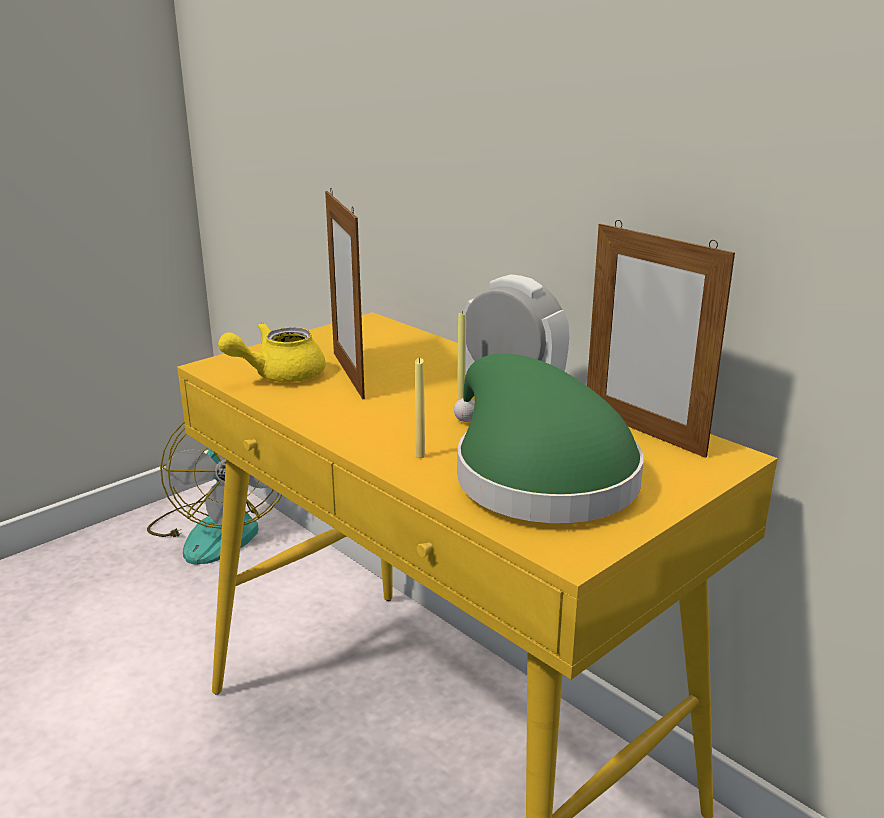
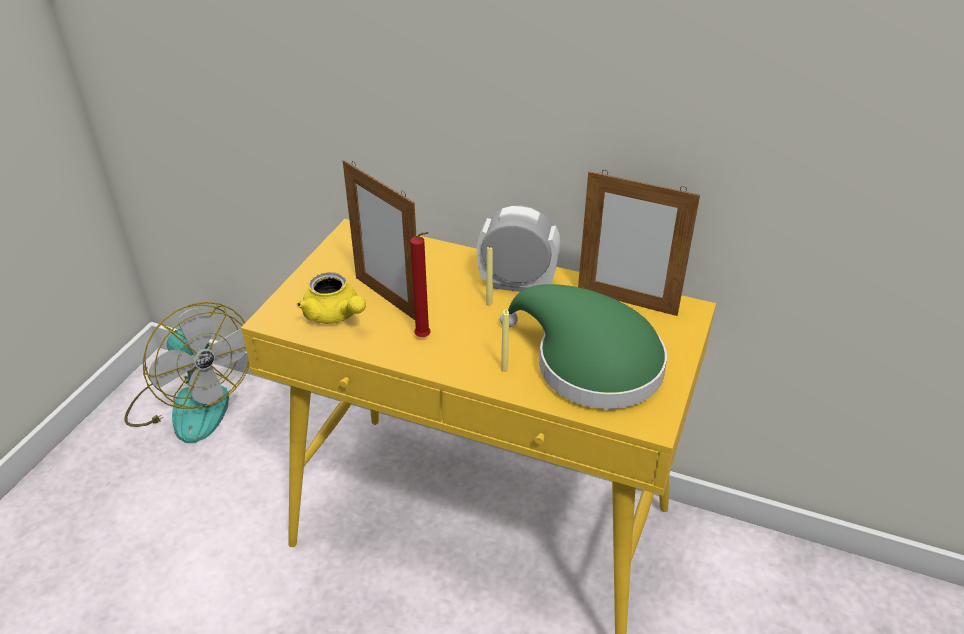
camera: 25 degrees left, 15 degrees up
yellow teapot [218,323,326,382] -> yellow teapot turned 75 degrees counterclockwise [296,272,366,324]
none -> red candle [410,232,431,337]

